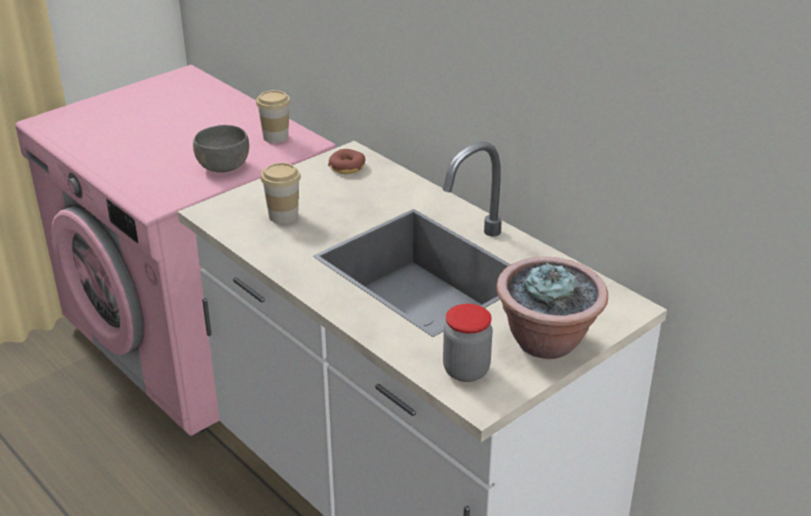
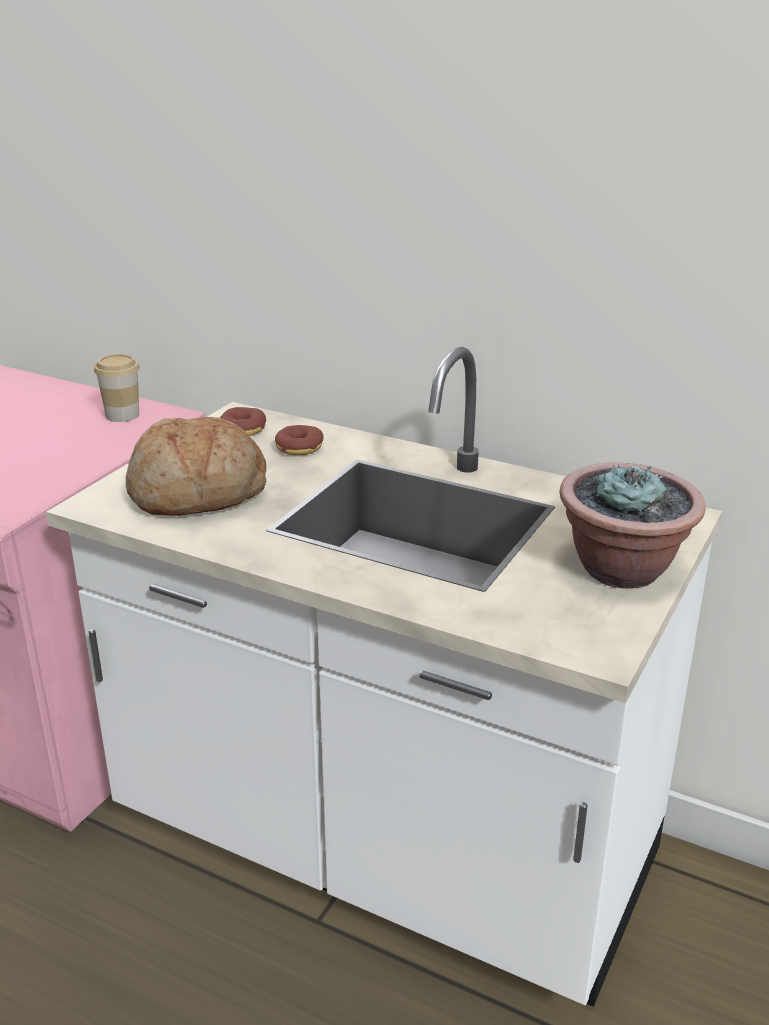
camera: 20 degrees left, 5 degrees down
grey bowl [193,125,249,173] -> none
cup [261,163,301,224] -> bread [126,417,266,516]
jar [443,304,493,382] -> none
none -> donut [275,425,324,455]

